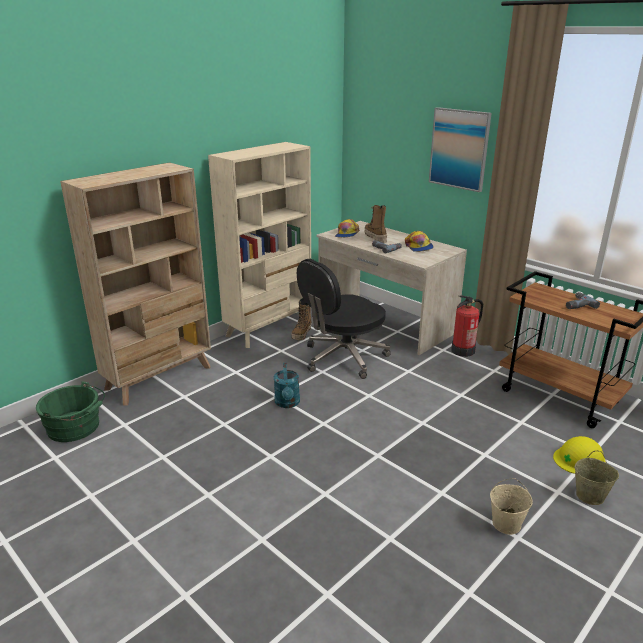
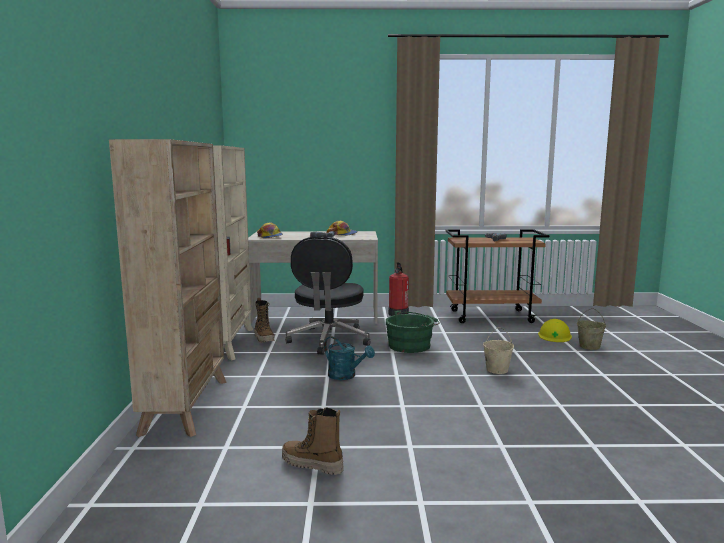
camera: 45 degrees left, 15 degrees down
green bucket [36,381,105,442] -> green bucket moved to [386,310,440,353]
boot [365,205,387,243] -> boot moved to [282,407,343,475]
picture [429,107,492,192] -> none
beige bucket [490,478,533,535] -> beige bucket moved to [483,327,514,374]

